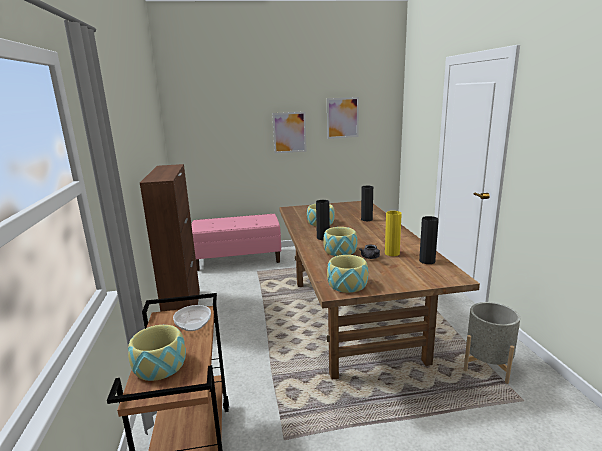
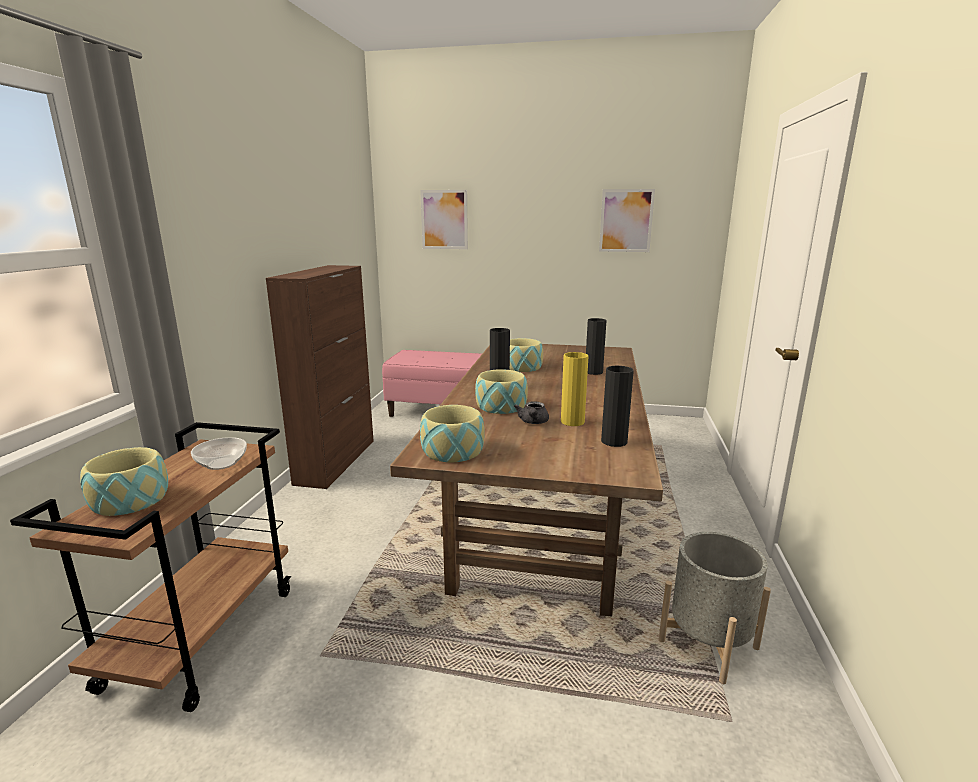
camera: 20 degrees right, 0 degrees up
picture [272,112,307,153] -> picture moved to [420,190,468,249]

